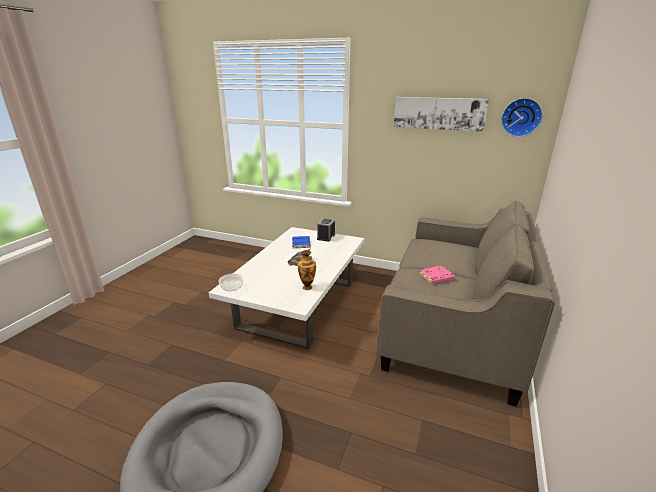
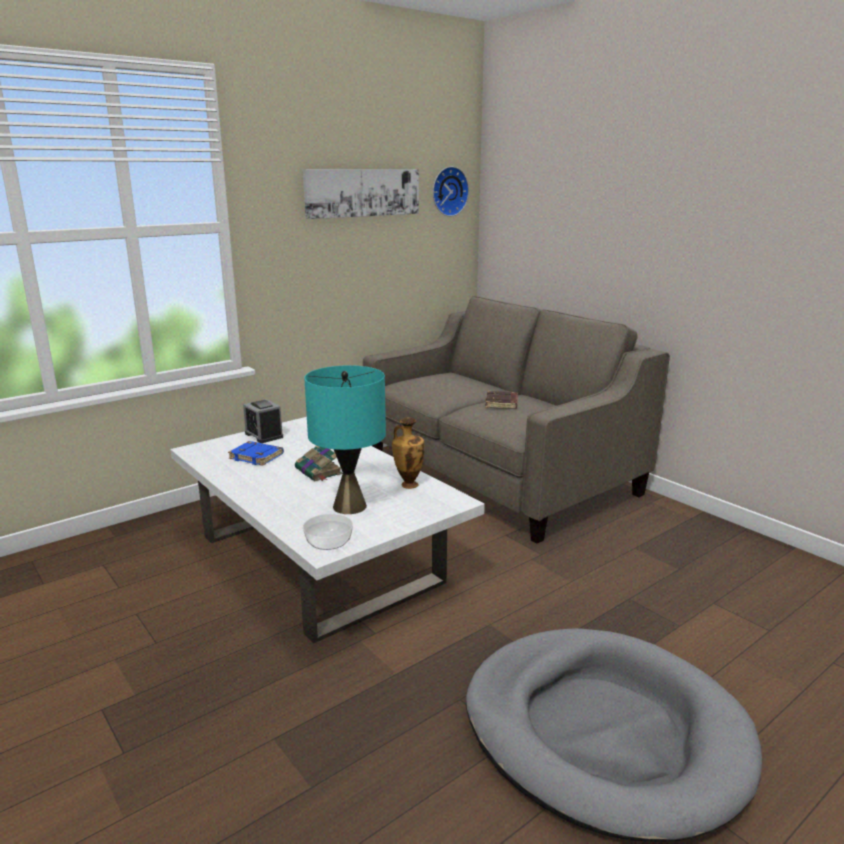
camera: 60 degrees left, 5 degrees down
pink book [419,266,455,284] -> brown book [485,391,518,409]
none -> turquoise table lamp [304,365,386,514]

